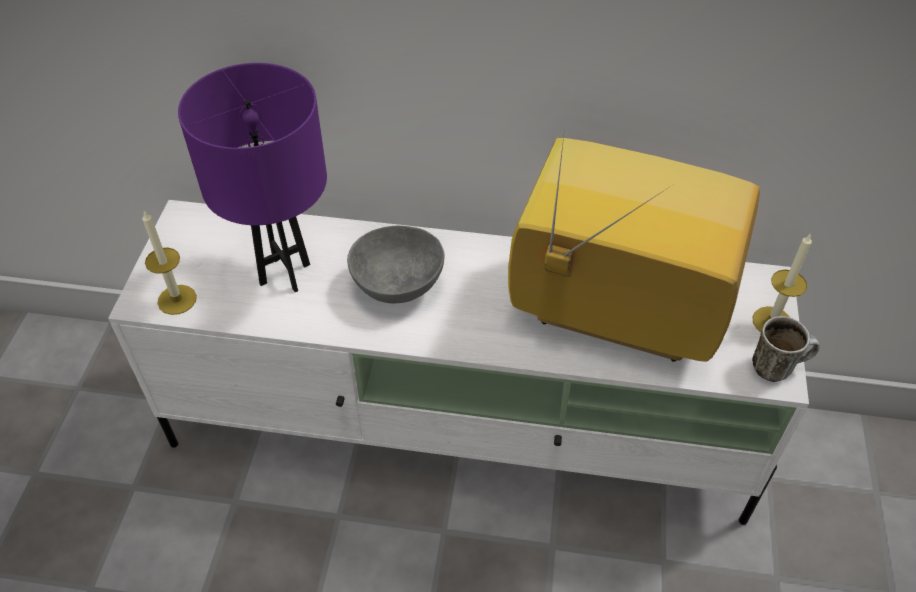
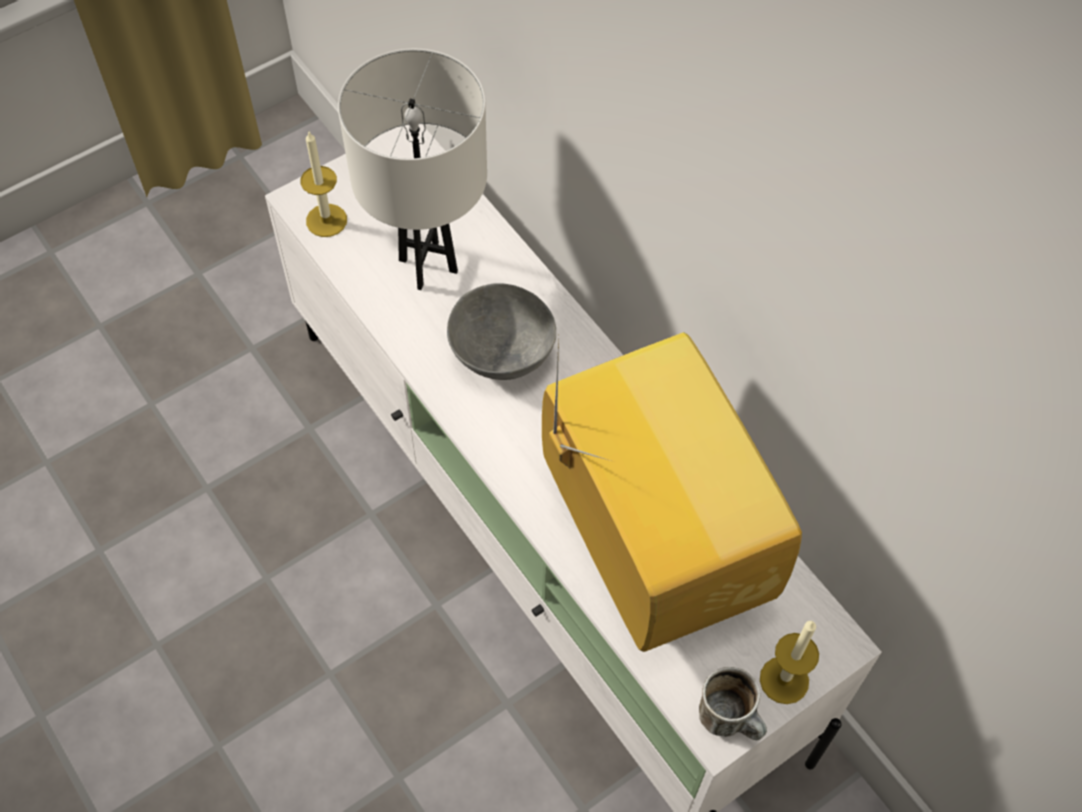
camera: 45 degrees right, 10 degrees up
purple table lamp [178,63,327,292] -> white table lamp [338,49,487,290]

